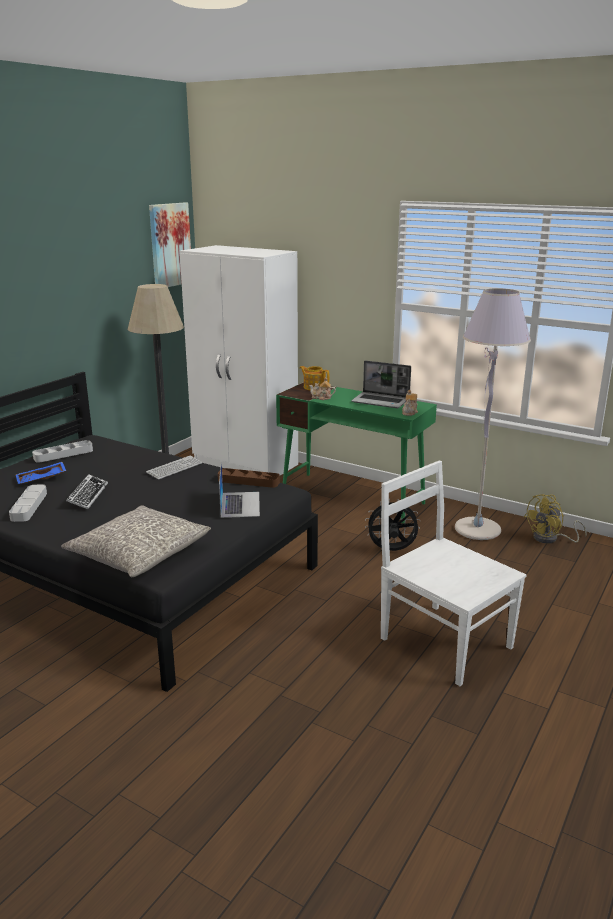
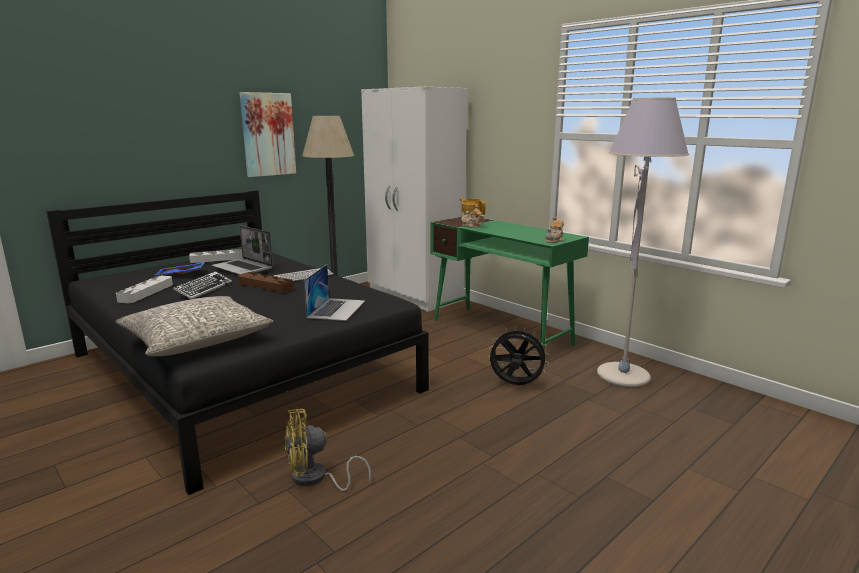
camera: 15 degrees right, 5 degrees down
picture [149,202,191,287] -> picture moved to [240,92,296,177]
brown tray [218,468,280,488] -> brown tray moved to [238,272,293,292]
laptop [351,361,411,408] -> laptop moved to [212,225,273,275]
white chair [381,460,526,686] -> none
yellow fan [524,494,587,544] -> yellow fan moved to [284,409,371,491]

